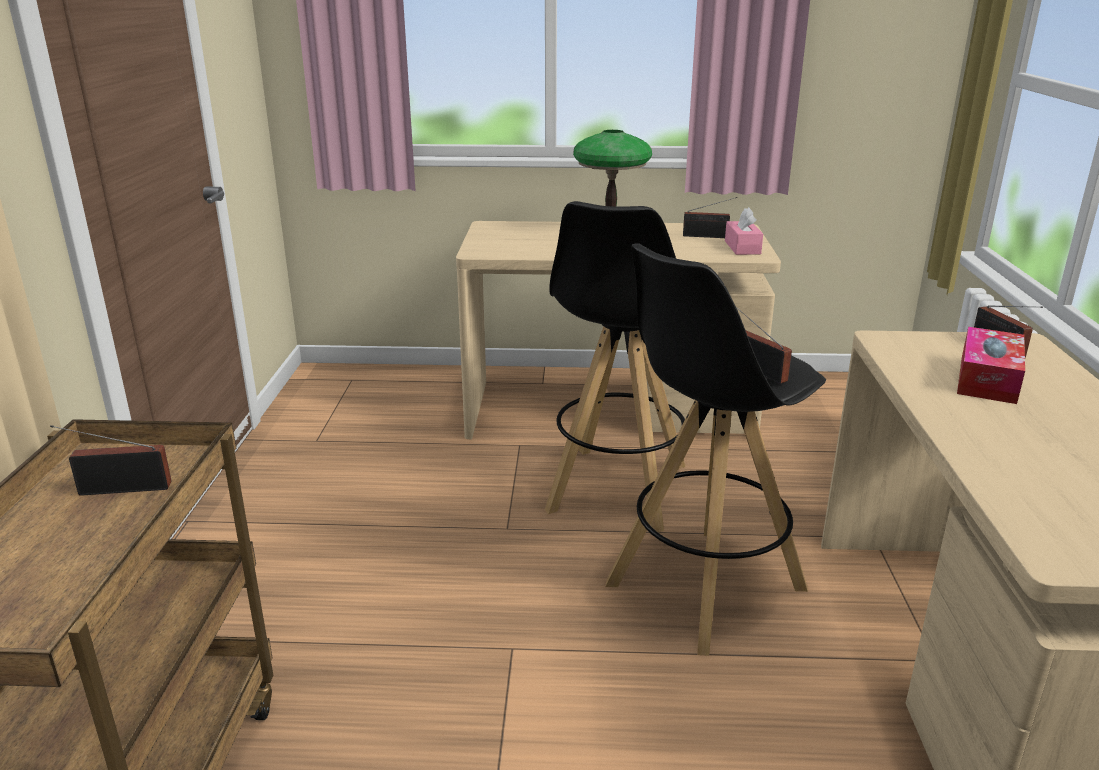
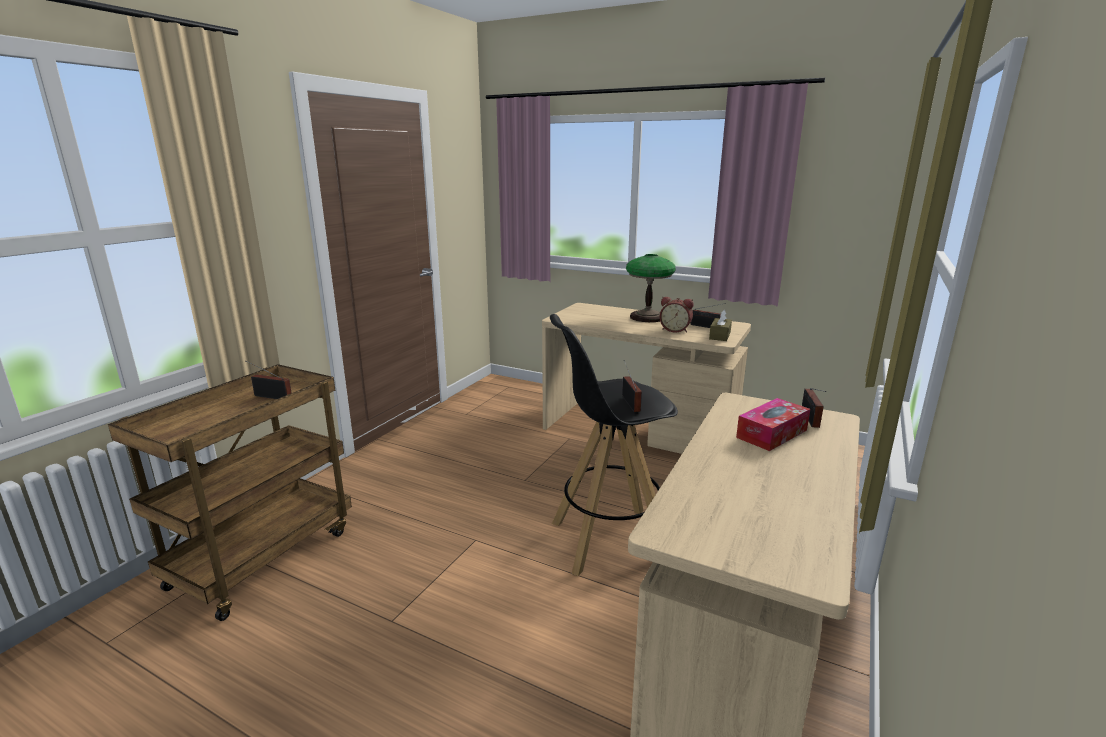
camera: 25 degrees right, 5 degrees down
black stool [545,201,686,533] -> none
pink tissue box [725,207,763,255] -> brown tissue box [709,310,732,341]
none -> alarm clock [659,297,694,333]

